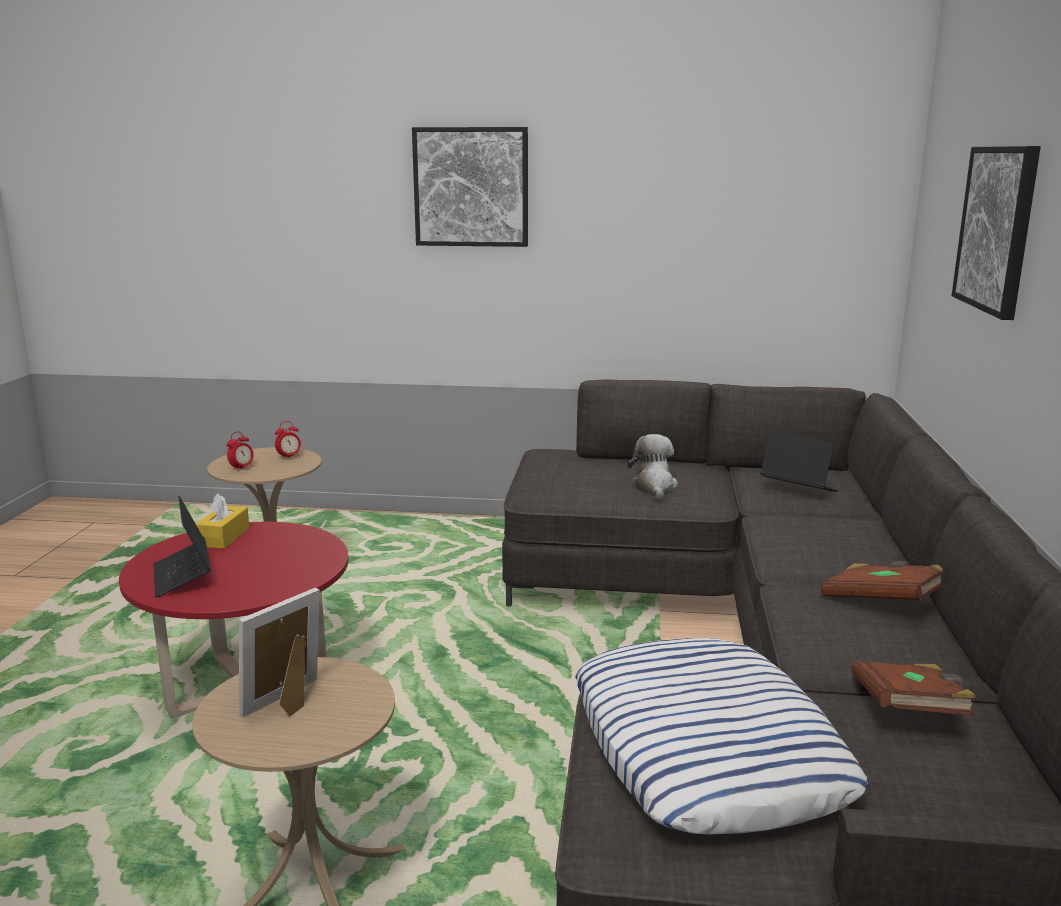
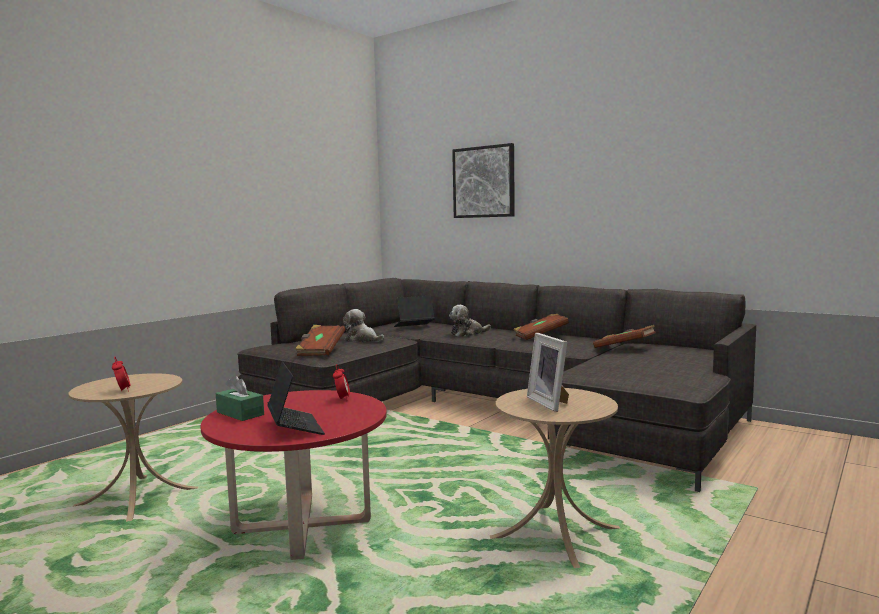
camera: 60 degrees left, 10 degrees down
laptop [153,496,211,598] -> laptop turned 120 degrees counterclockwise [267,361,325,435]
yellow tissue box [196,494,250,549] -> green tissue box [216,375,264,421]
alarm clock [275,421,301,460] -> alarm clock moved to [333,364,350,401]
picture [412,127,528,247] -> none
pillow [575,638,868,835] -> none
none -> brown book [295,325,345,356]
none -> plush toy [449,305,491,337]

